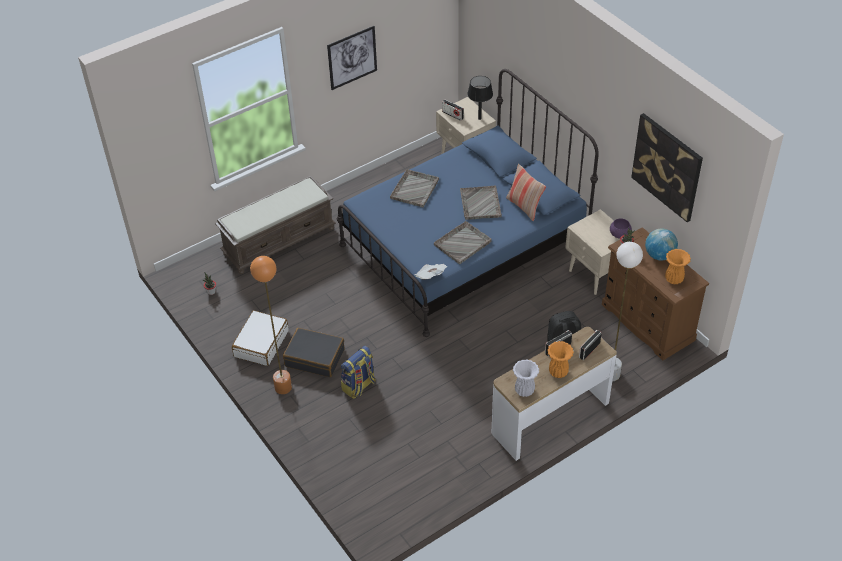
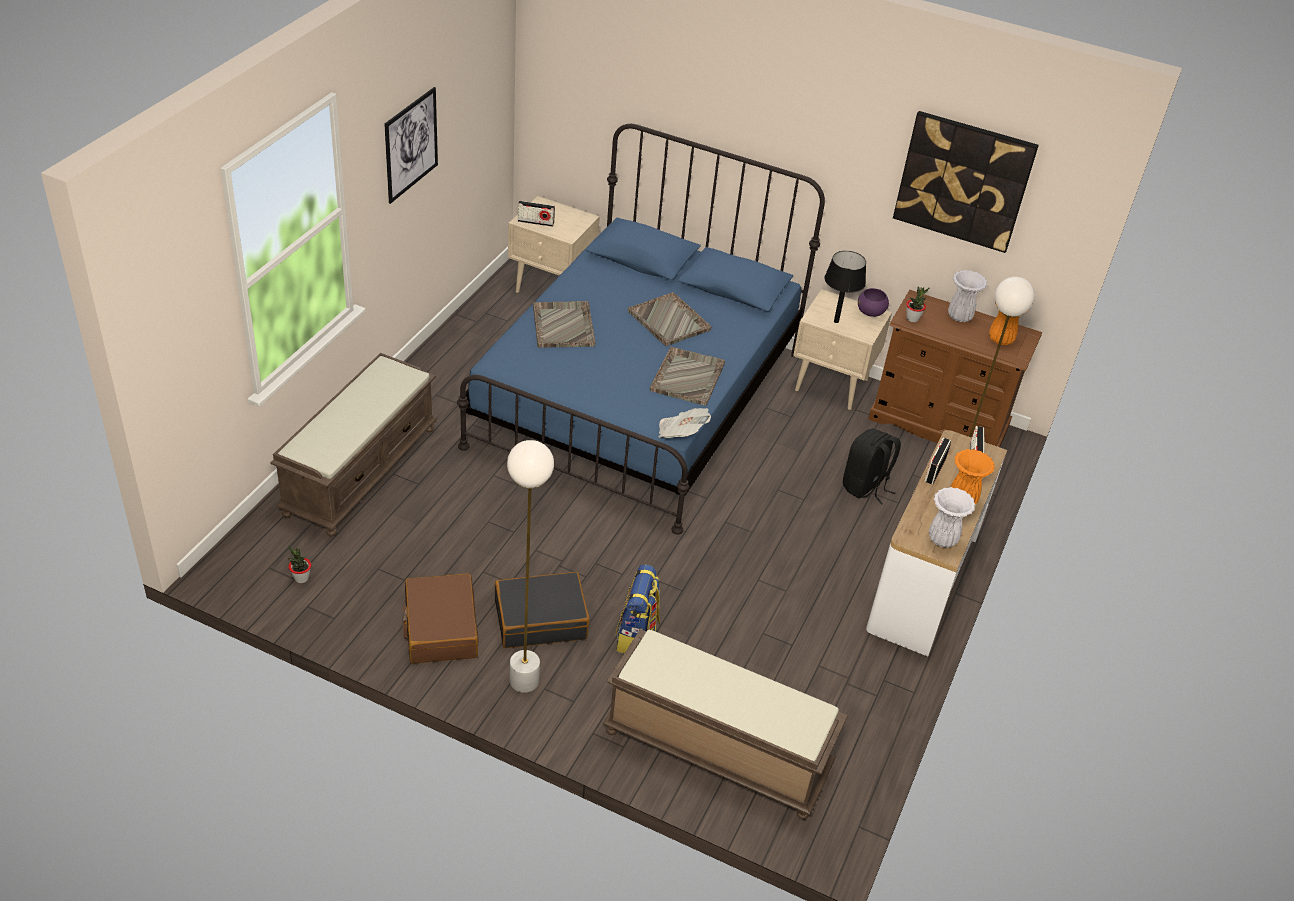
camera: 35 degrees left, 5 degrees down
white suitcase [232,310,289,366] -> brown suitcase [402,574,478,664]
orange floor lamp [250,256,292,394] -> white floor lamp [507,440,554,693]
black table lamp [467,76,493,120] -> black table lamp moved to [824,251,866,323]
pillow [506,164,546,221] -> none
globe [645,228,678,261] -> white vase [948,270,988,322]
none -> brown bench [603,629,848,820]

